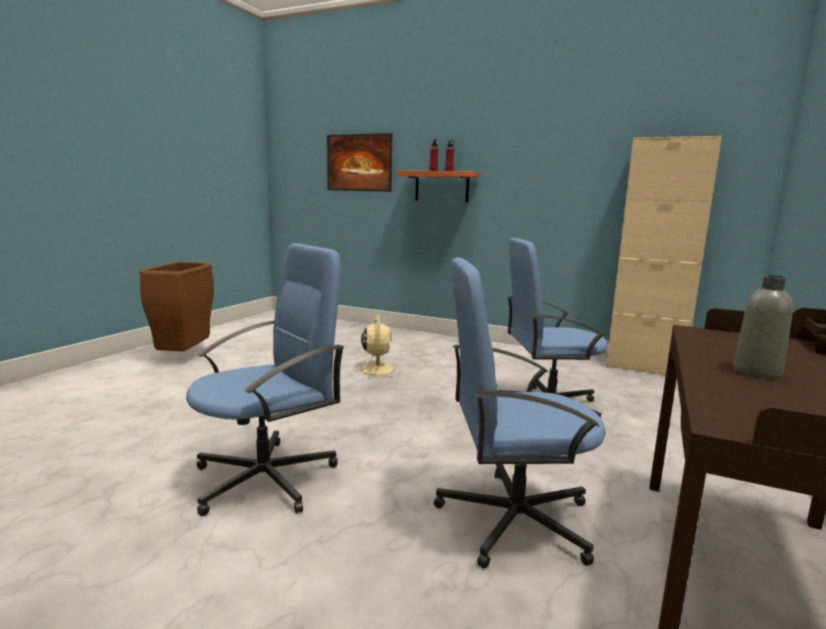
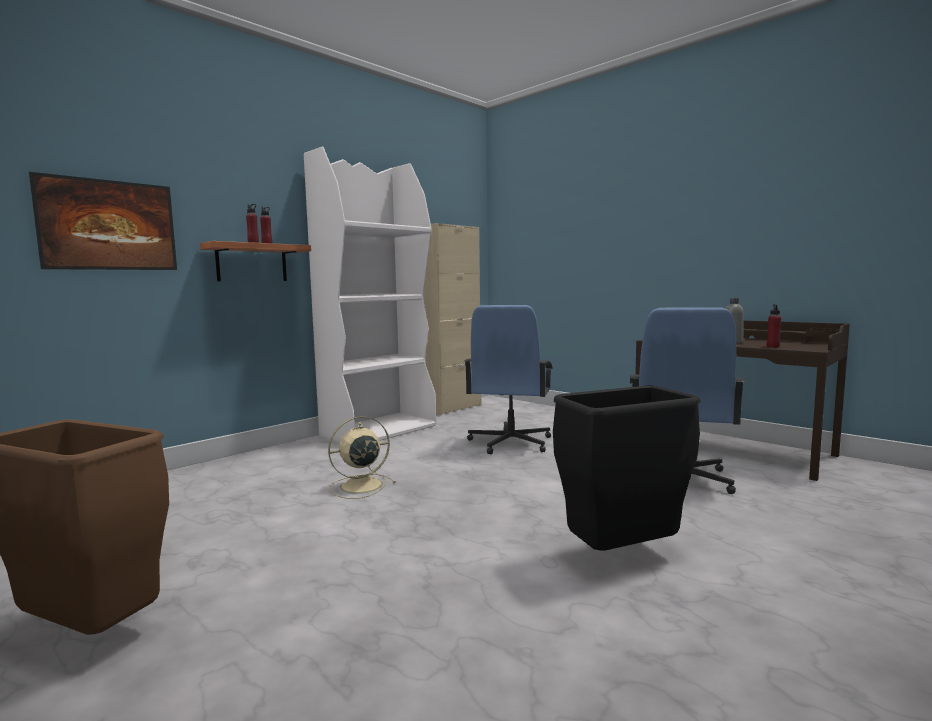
camera: 70 degrees left, 5 degrees down
blue office chair [186,243,345,516] -> black trash can [553,386,701,551]
beige fan [353,314,401,379] -> beige fan turned 45 degrees counterclockwise [328,416,396,499]
none -> white bookcase [304,146,436,443]
none -> red bottle [767,304,781,348]

